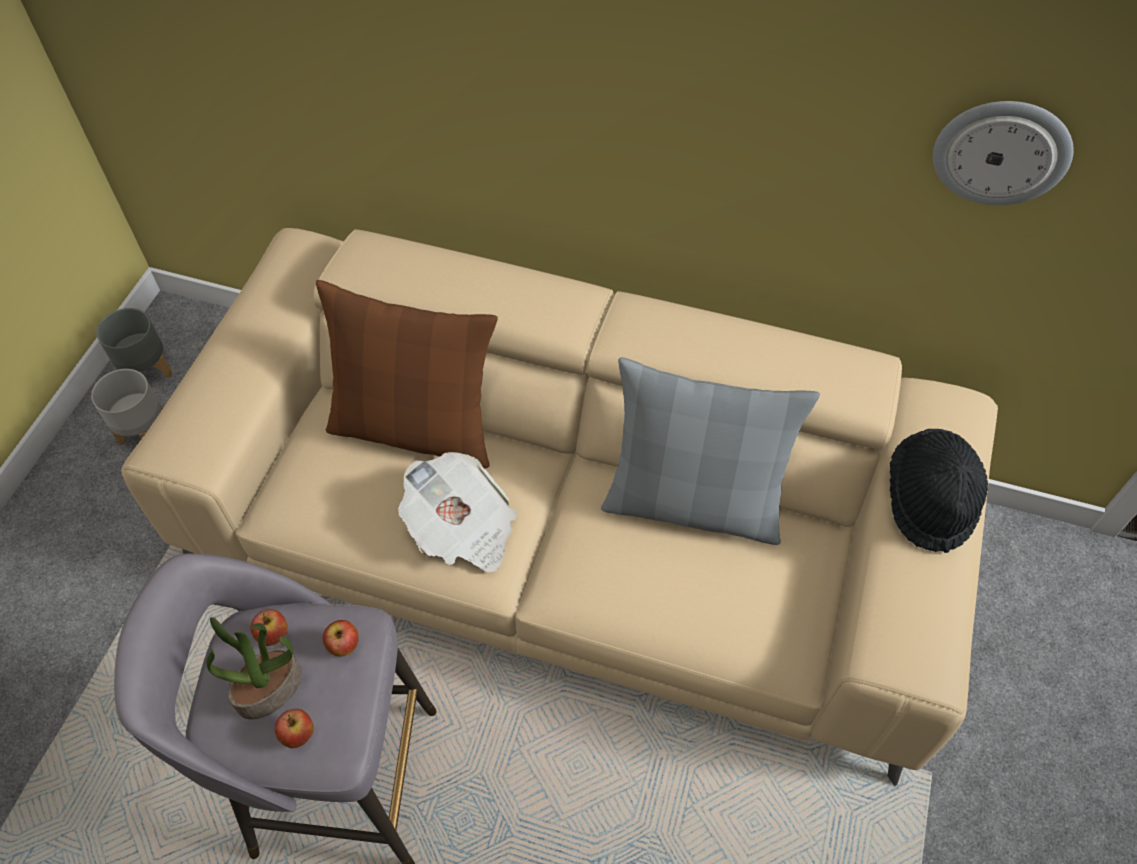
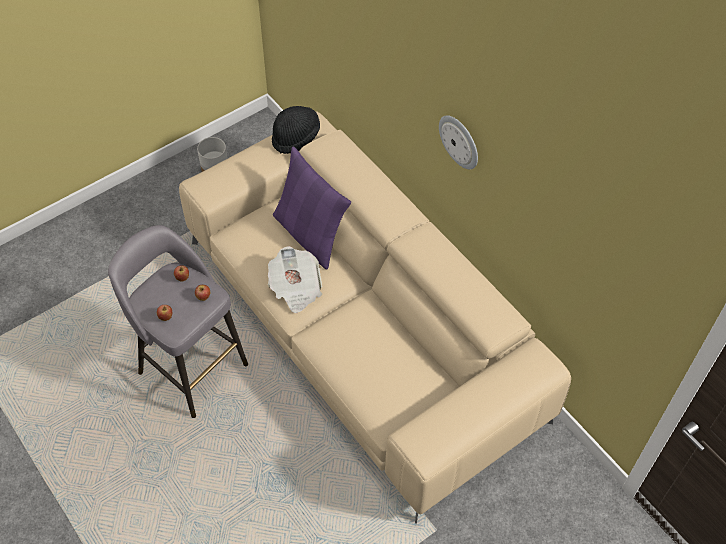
camera: 35 degrees right, 0 degrees up
grey planter [96,308,172,377] -> none
potted plant [206,617,302,719] -> none
brown pillow [316,280,498,468] -> purple pillow [273,147,351,269]
grey pillow [601,358,820,545] -> none
black hat [890,429,988,553] -> black hat moved to [272,106,320,154]
wall clock [933,101,1074,205] -> wall clock moved to [439,115,478,169]

